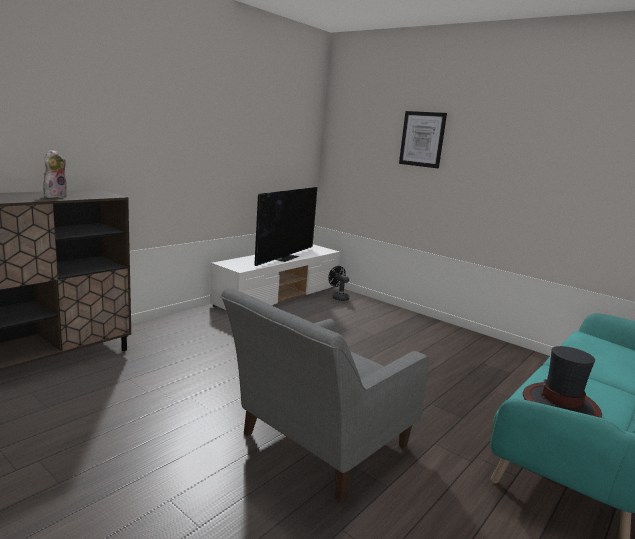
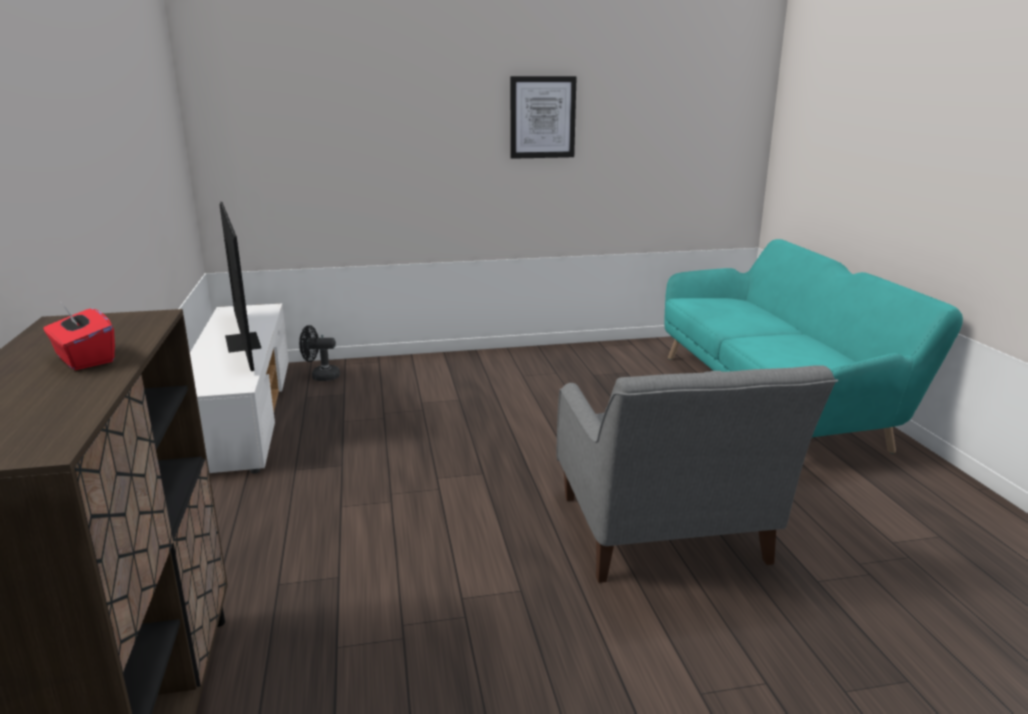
camera: 50 degrees left, 5 degrees up
plush toy [43,150,67,198] -> red tissue box [43,304,115,370]
picture [399,111,447,168] -> picture moved to [510,76,577,159]
hat [523,346,602,418] -> none

